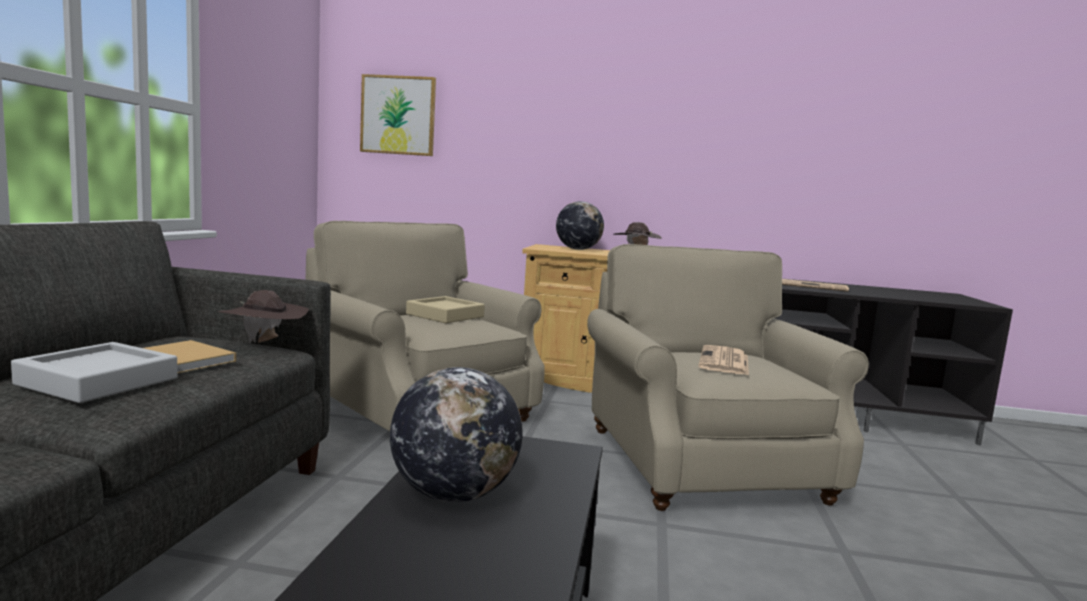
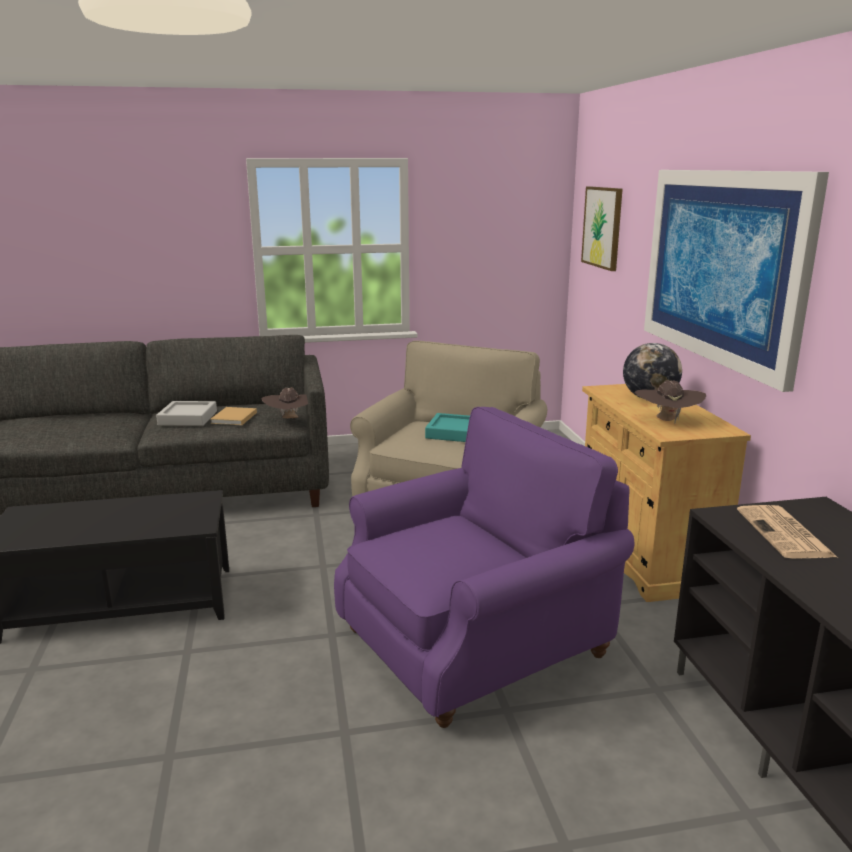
camera: 70 degrees right, 10 degrees up
globe [390,367,523,502] -> none
beige tray [406,296,485,323] -> turquoise tray [425,413,470,442]
beige armchair [587,244,869,511] -> purple armchair [334,407,635,728]
newspaper [698,345,749,375] -> none
none -> picture [644,170,829,392]

